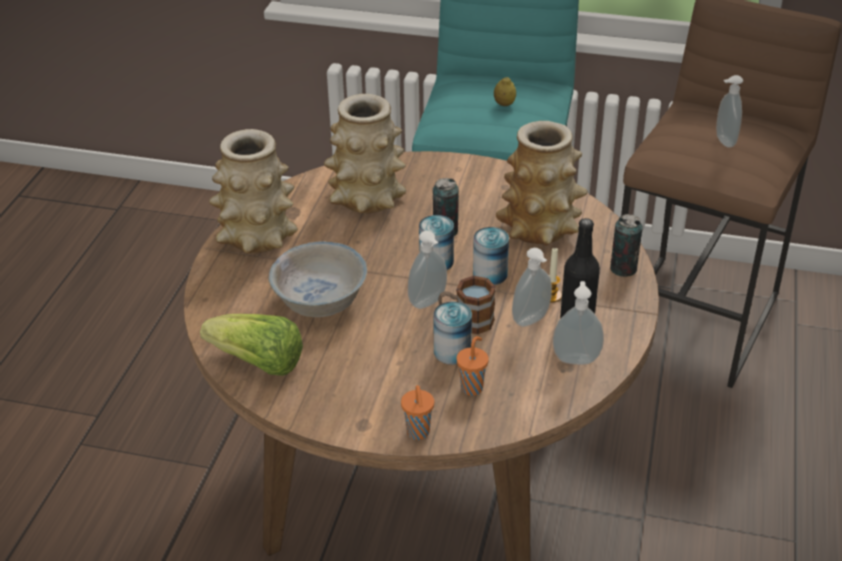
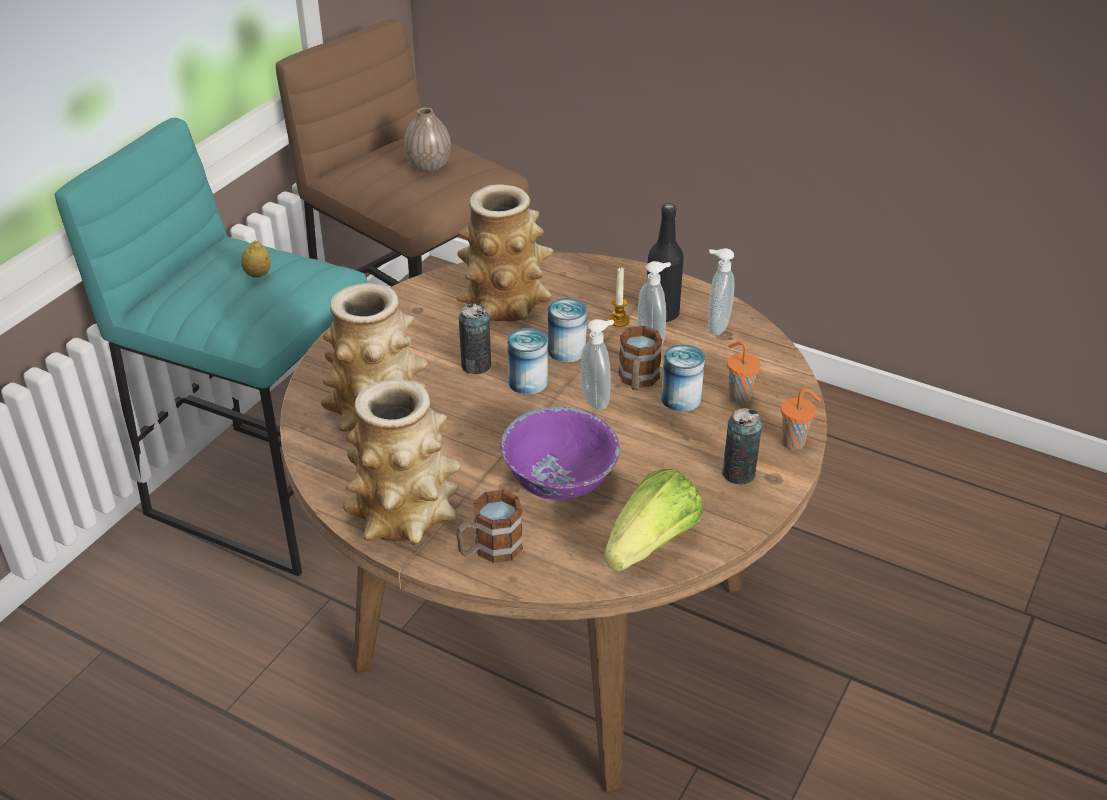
camera: 75 degrees left, 0 degrees up
white bowl [269,241,367,317] -> purple bowl [500,406,620,500]
can [610,214,643,277] -> can moved to [722,408,762,485]
soap dispenser [716,75,743,148] -> vase [404,107,451,172]
none -> mug [456,490,523,563]

